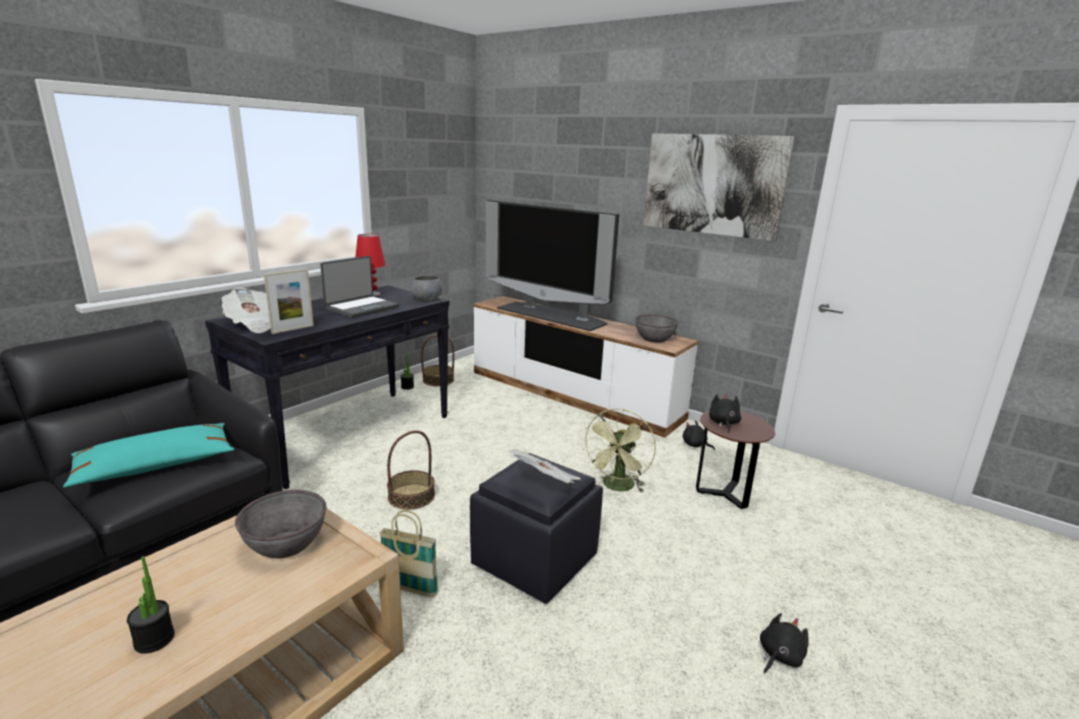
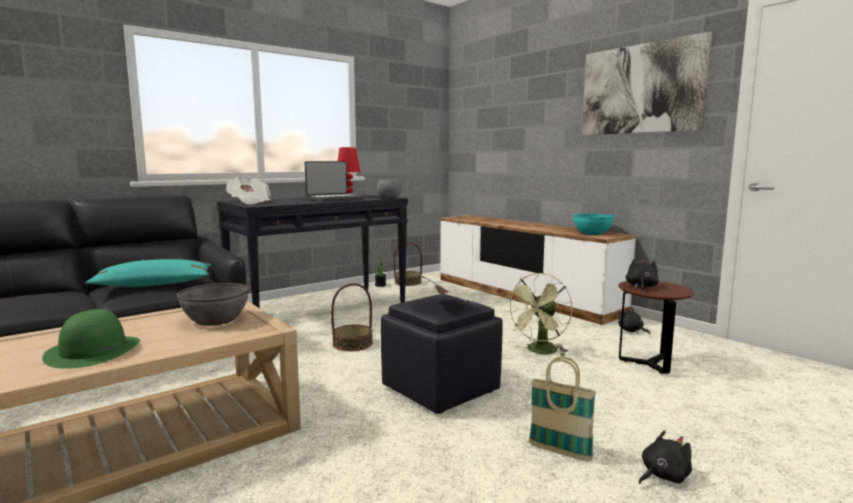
camera: 15 degrees right, 10 degrees down
potted plant [127,556,175,654] -> green hat [42,309,140,369]
picture frame [264,269,314,334] -> none
basket [379,510,439,597] -> basket moved to [529,357,596,462]
television [485,200,619,331] -> none
grey bowl [635,314,679,342] -> turquoise bowl [572,213,615,235]

